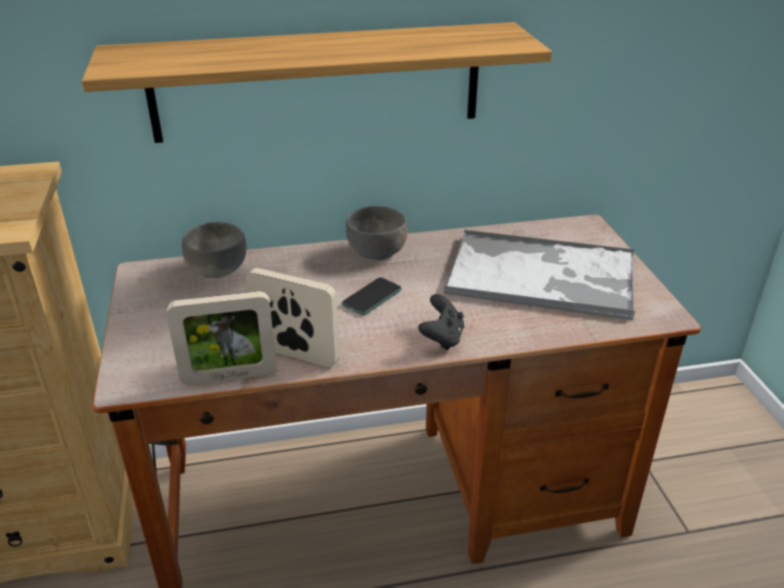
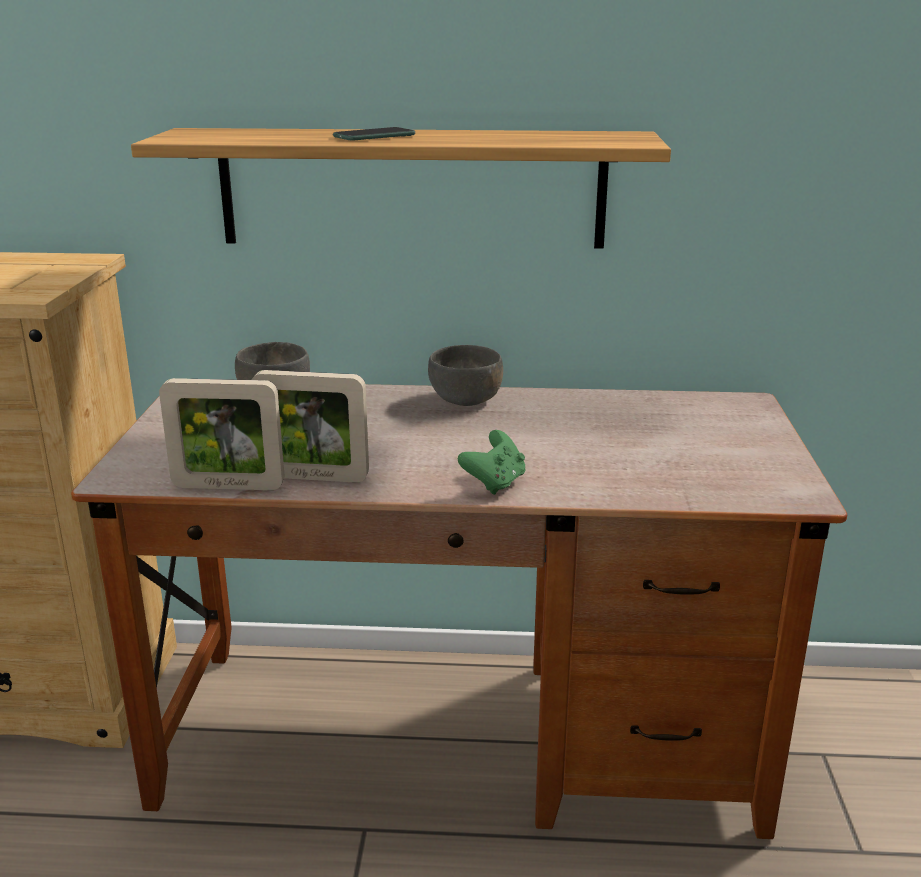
camera: 15 degrees right, 10 degrees down
picture frame [246,268,339,367] -> picture frame turned 150 degrees clockwise [252,370,369,483]
phone [341,278,402,315] -> phone moved to [333,127,415,140]
black game controller [418,294,464,350] -> green game controller [458,430,525,495]
tray [444,229,635,320] -> none

